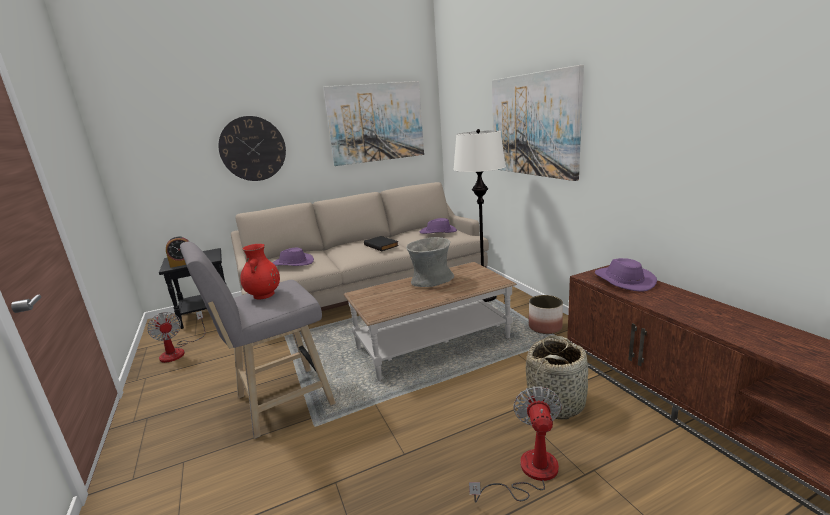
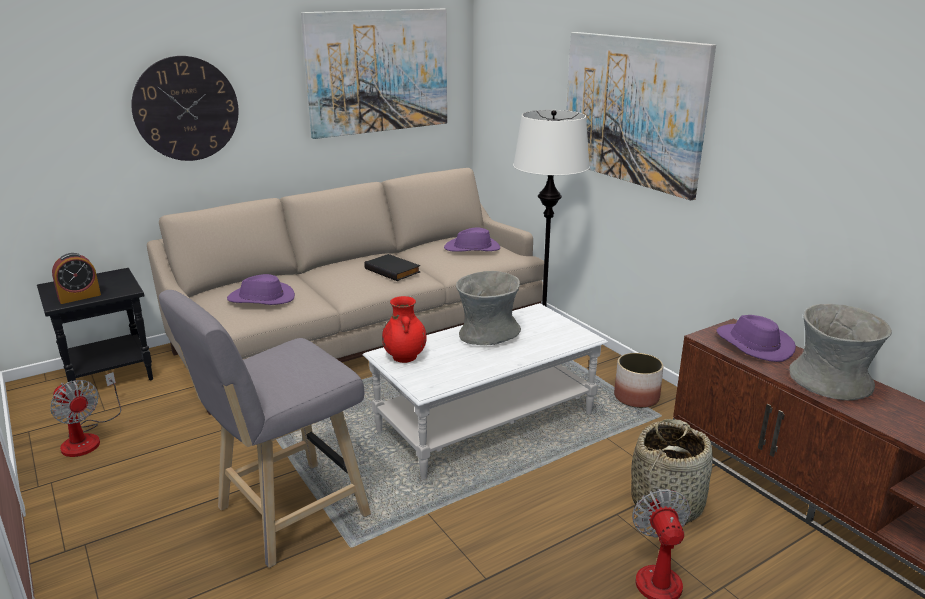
camera: 10 degrees left, 5 degrees up
red vase [240,244,280,299] -> red vase moved to [382,296,427,363]
brown coffee table [344,262,517,381] -> white coffee table [363,303,608,480]
none -> grey vase [789,304,892,400]

